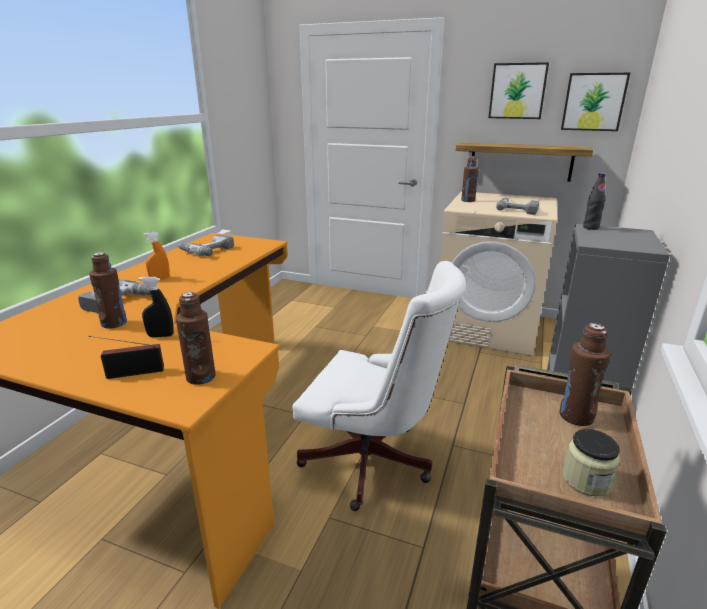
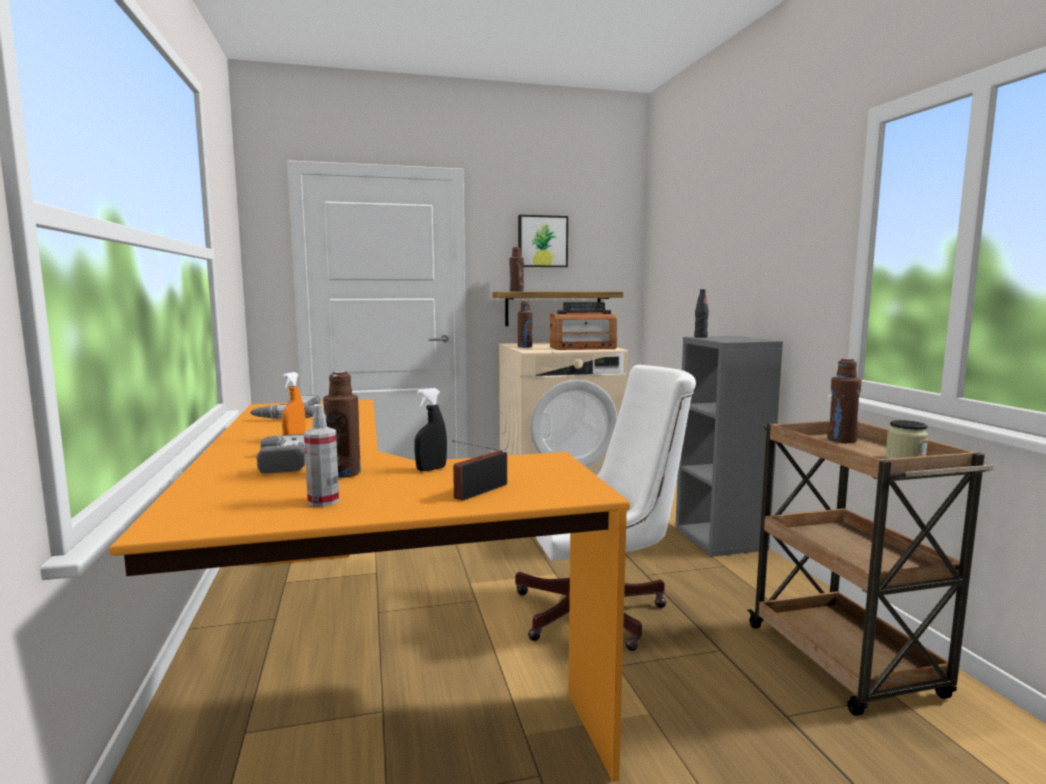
camera: 35 degrees left, 15 degrees down
brown bottle [176,292,216,385] -> brown bottle moved to [510,247,524,292]
power drill [496,198,539,215] -> radio [550,302,617,350]
picture [561,73,630,131] -> none
none -> spray bottle [304,404,339,507]

